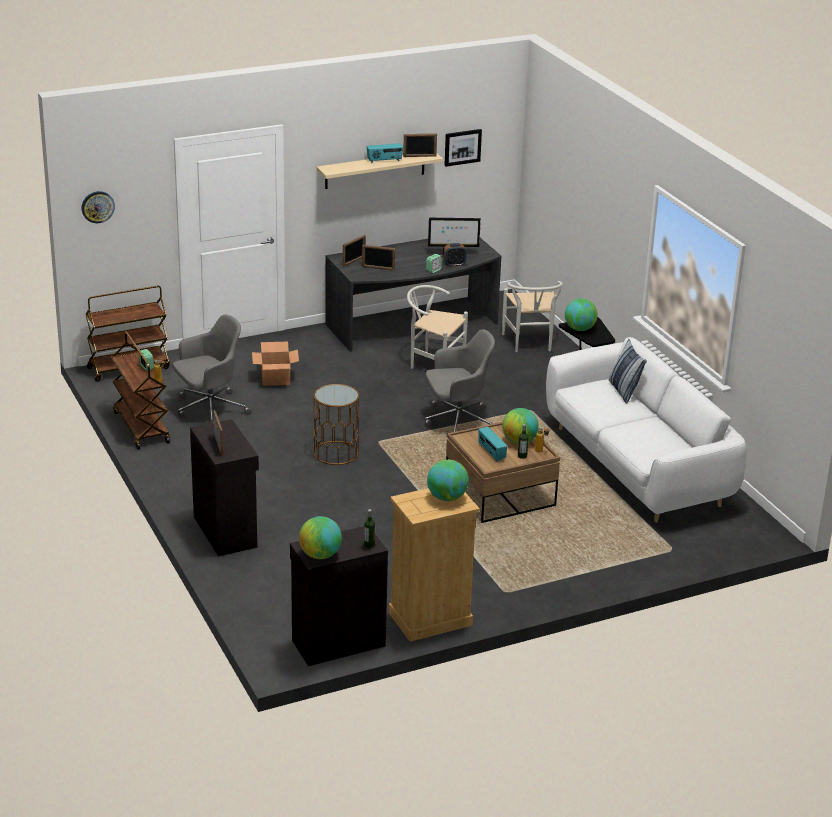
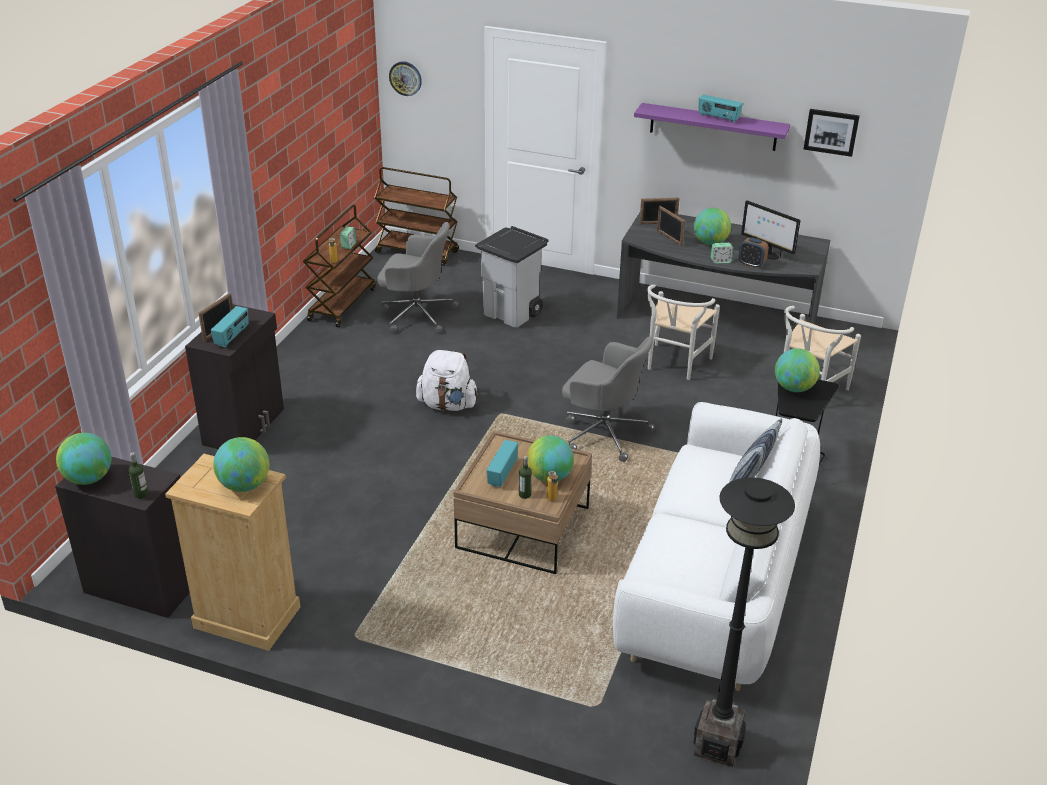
camera: 45 degrees right, 5 degrees up
cardboard box [252,342,299,386] -> grey trash can [475,226,548,328]
brown side table [313,384,360,465] -> white backpack [416,350,479,411]
beige shelf [316,153,443,189] -> purple shelf [634,103,790,151]
picture frame [403,133,437,157] -> none
white chair [407,285,468,369] -> white chair turned 135 degrees counterclockwise [647,284,720,380]
none -> radio [211,306,249,348]
none -> black floor lamp [693,477,795,767]
none -> globe [694,208,731,245]

